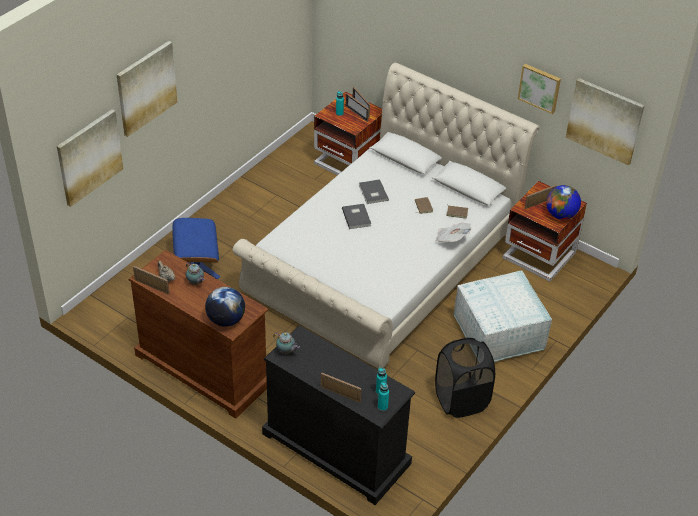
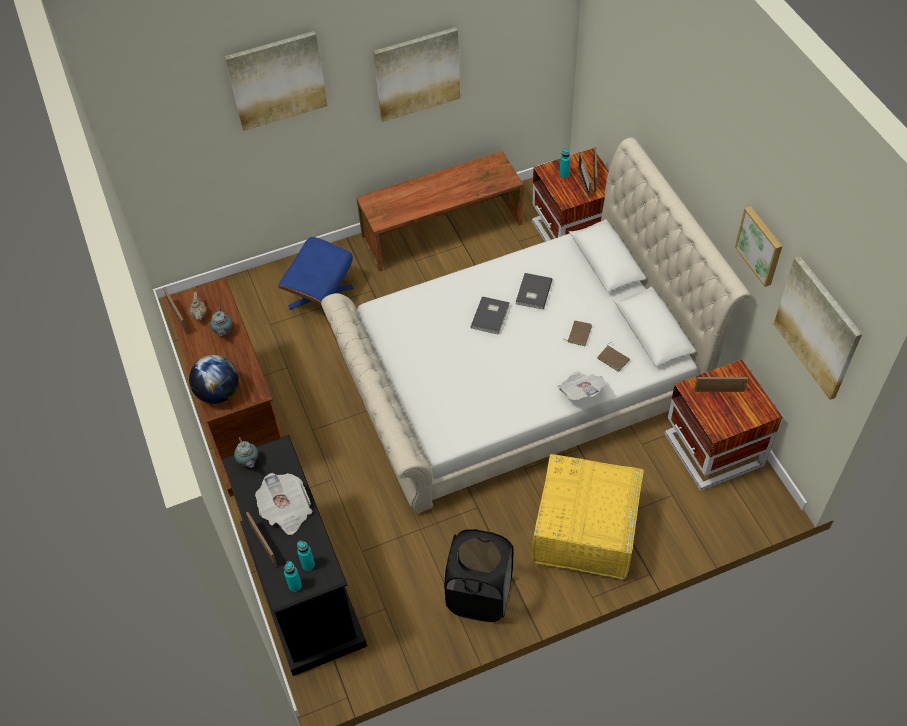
camera: 35 degrees right, 10 degrees up
picture [57,109,123,207] -> picture moved to [373,27,460,122]
white ottoman [454,271,552,362] -> yellow ottoman [532,454,644,579]
globe [546,185,581,220] -> none
none -> newspaper [255,473,313,535]
none -> brown bench [356,151,524,272]

